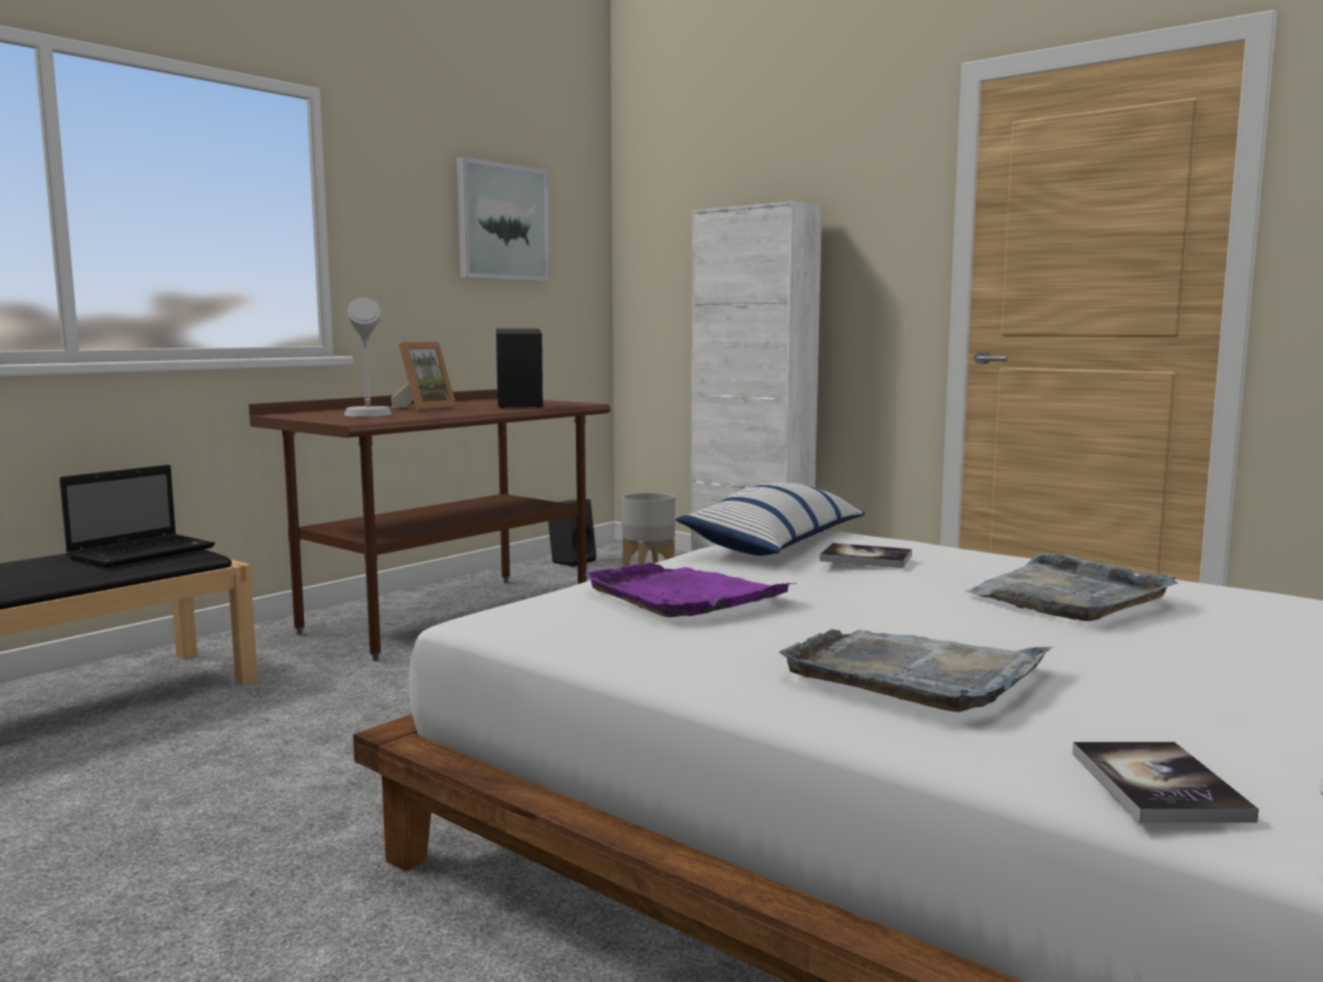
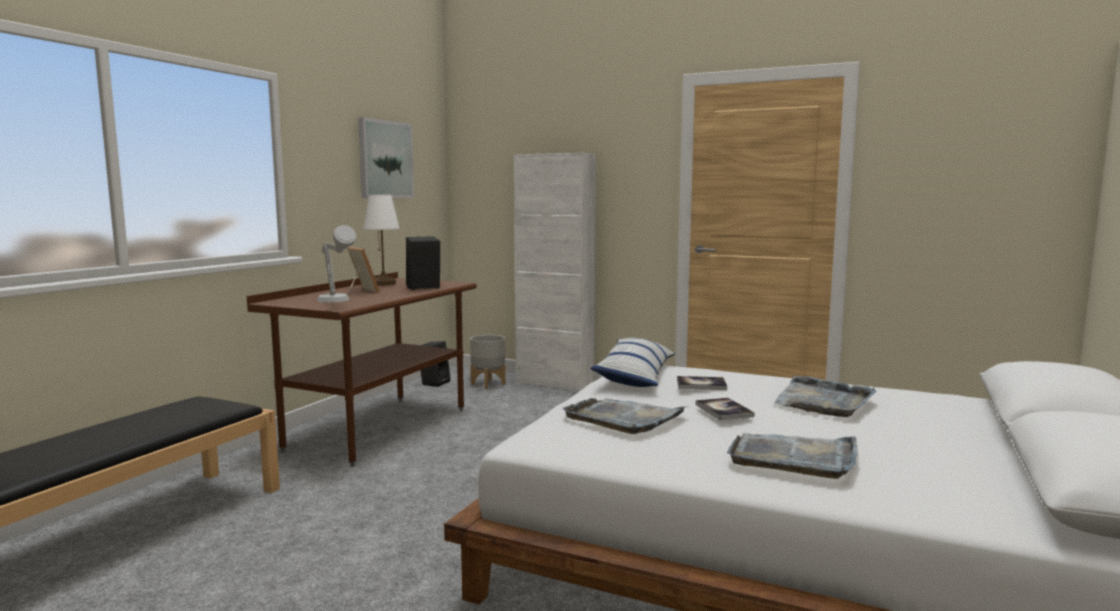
camera: 15 degrees left, 0 degrees up
laptop [60,465,215,568] -> none
picture frame [391,342,456,410] -> picture frame turned 60 degrees counterclockwise [347,247,380,295]
purple tray [585,563,797,617] -> grey tray [562,398,689,434]
book [1072,742,1259,823] -> book moved to [696,398,754,420]
none -> white table lamp [363,195,400,286]

